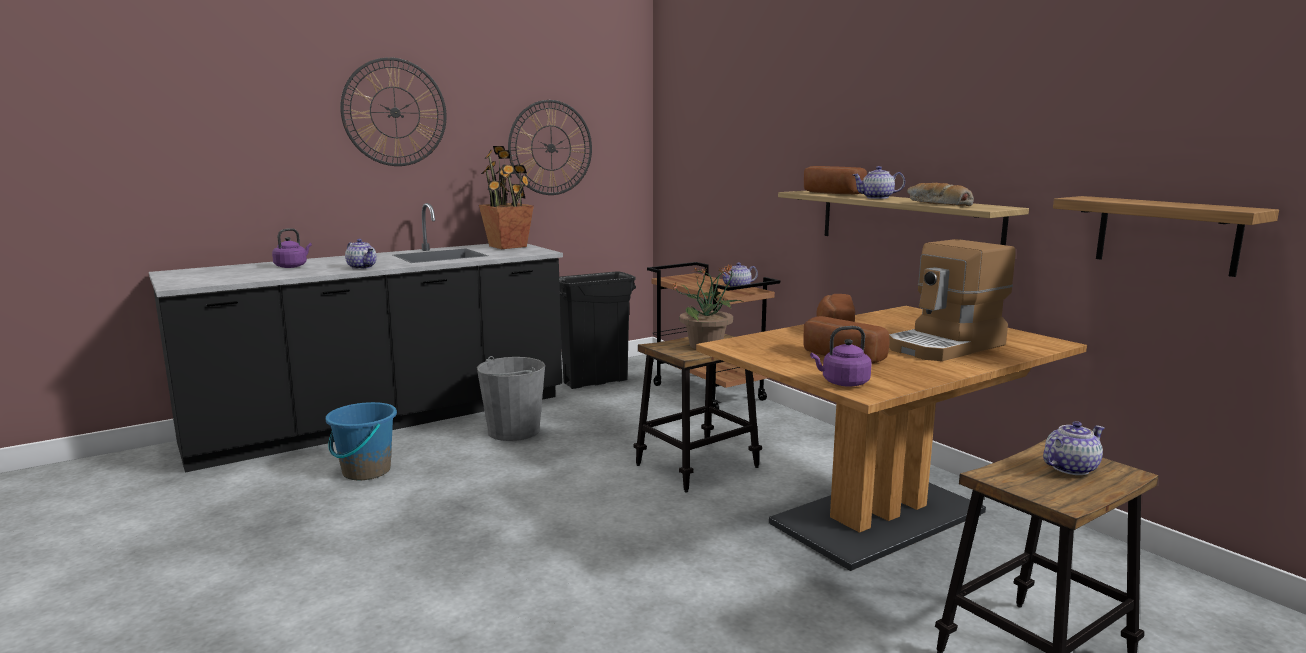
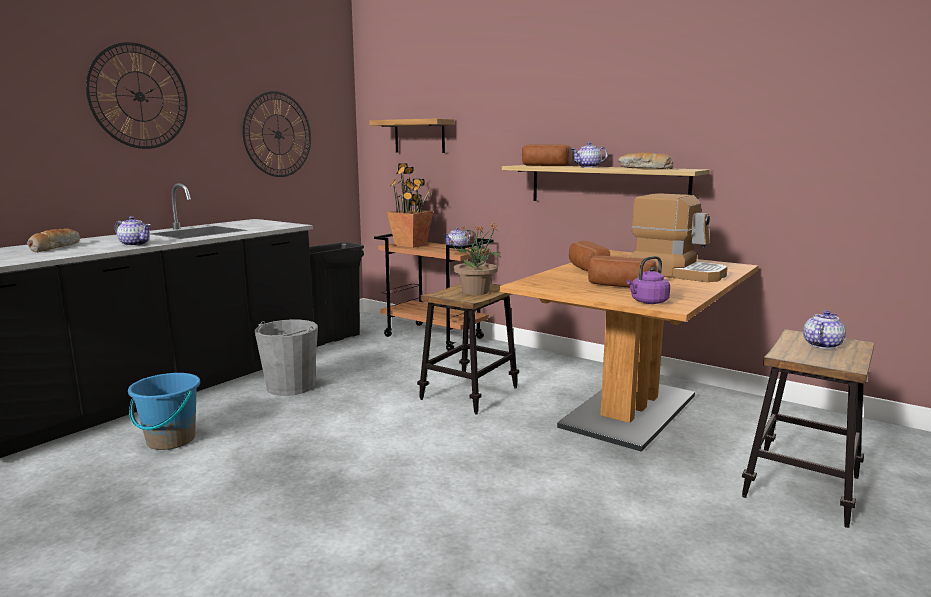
camera: 20 degrees left, 0 degrees up
purple kettle [272,228,312,268] -> bread [27,228,80,252]
potted plant [479,146,534,249] -> potted plant moved to [387,163,433,248]
coffee machine [889,239,1016,361] -> coffee machine turned 90 degrees counterclockwise [630,193,728,282]
shelf [1053,196,1279,277] -> shelf moved to [369,119,454,153]

